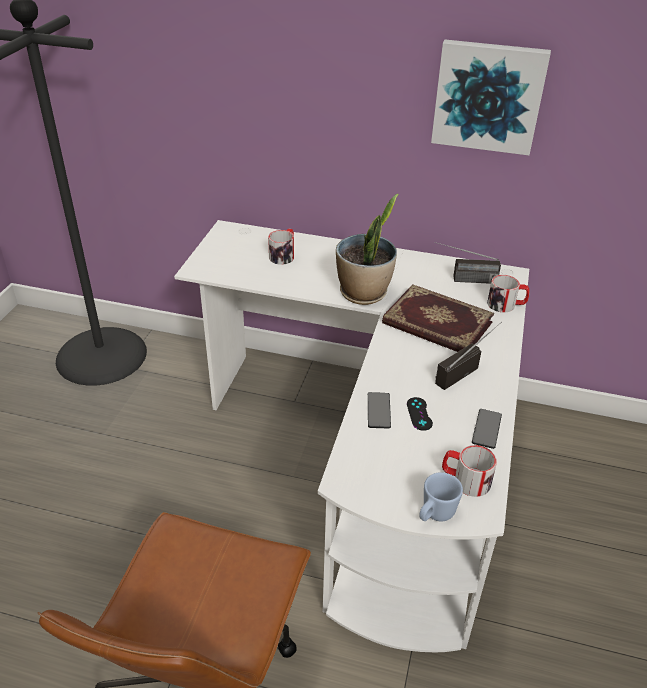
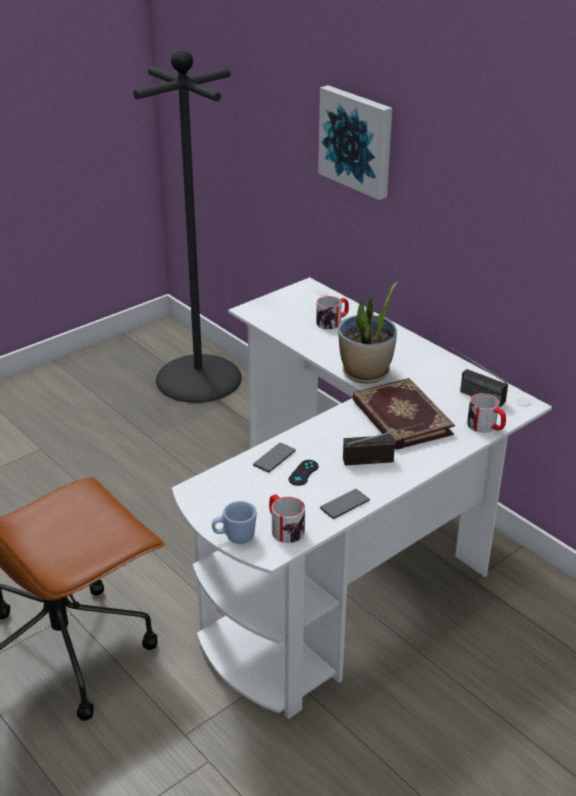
camera: 35 degrees right, 5 degrees down
picture [431,40,551,155] -> picture moved to [318,85,392,200]

